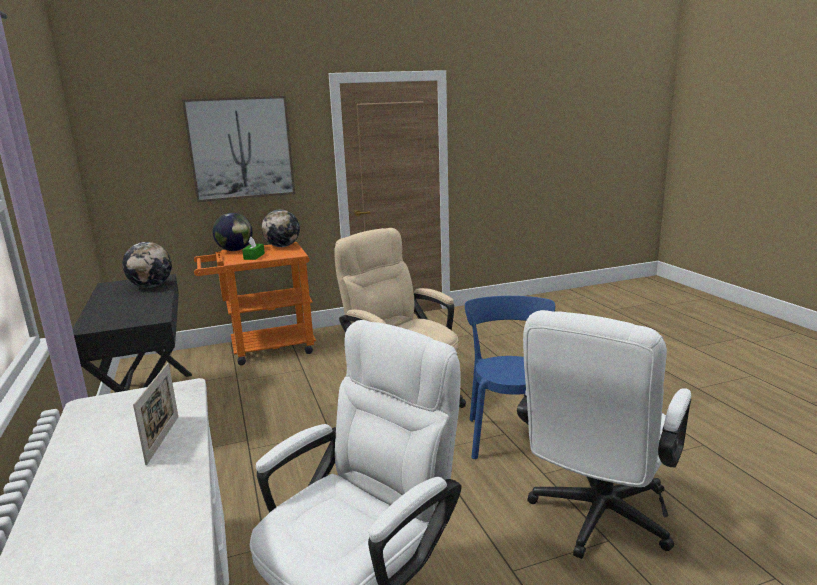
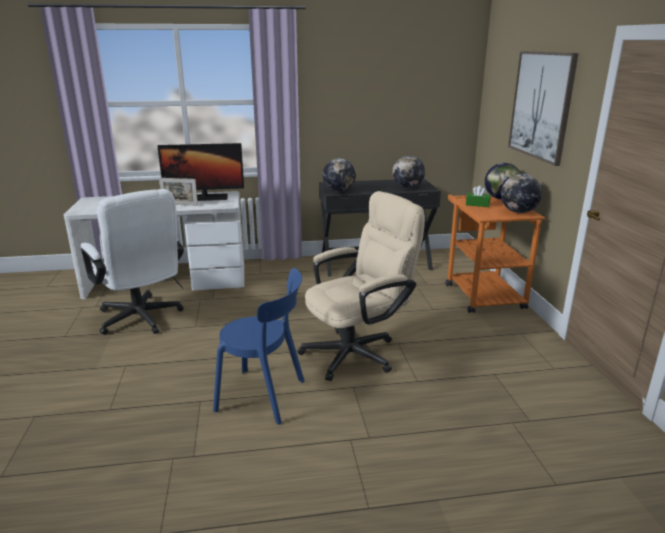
camera: 100 degrees right, 5 degrees up
white office chair [517,310,691,559] -> none
none -> monitor [157,143,244,201]
none -> globe [323,158,356,192]

